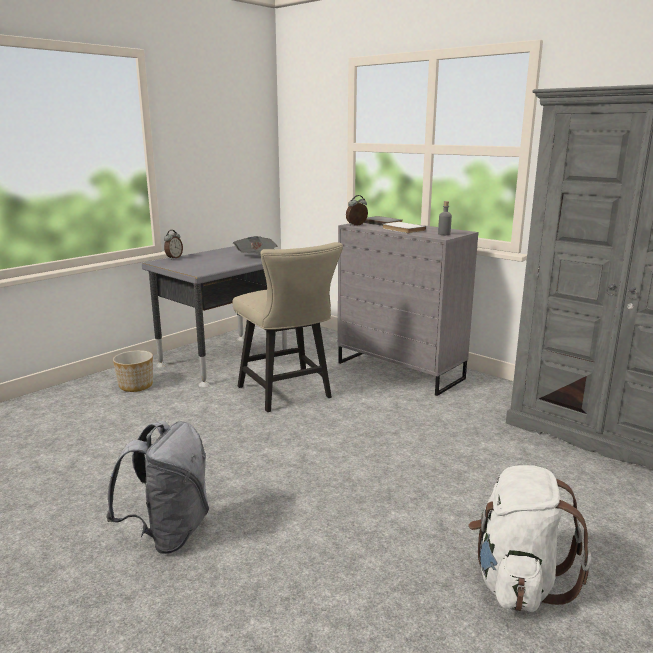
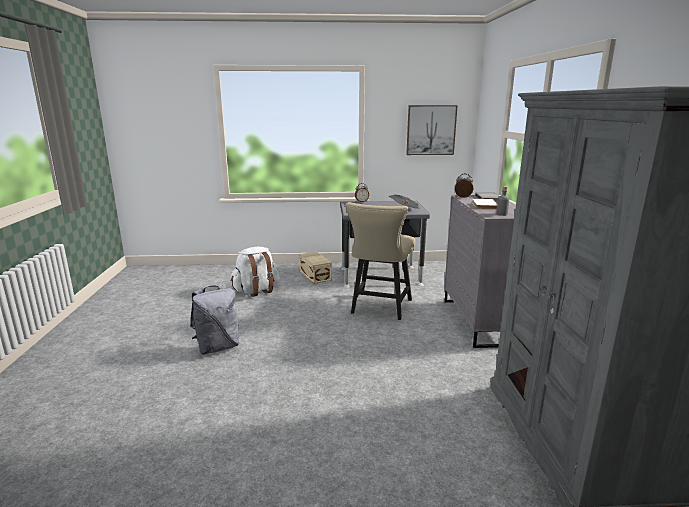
camera: 45 degrees right, 0 degrees up
planter [113,350,153,392] -> beige storage box [299,251,332,284]
white backpack [468,465,591,612] -> white backpack moved to [230,247,280,297]
none -> picture [406,105,458,155]

